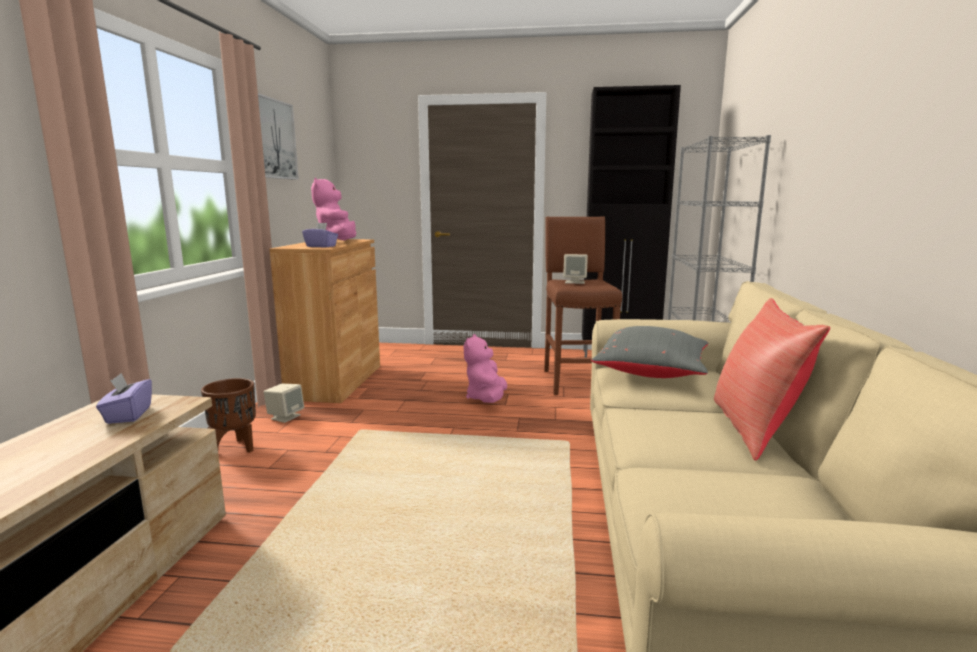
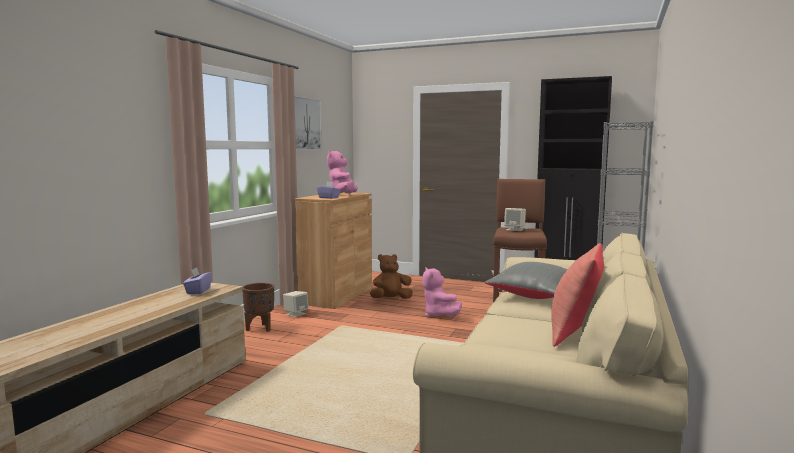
camera: 15 degrees right, 5 degrees down
pink plush toy [464,334,507,403] -> pink plush toy turned 45 degrees counterclockwise [422,267,462,317]
none -> brown plush toy [370,254,413,299]

